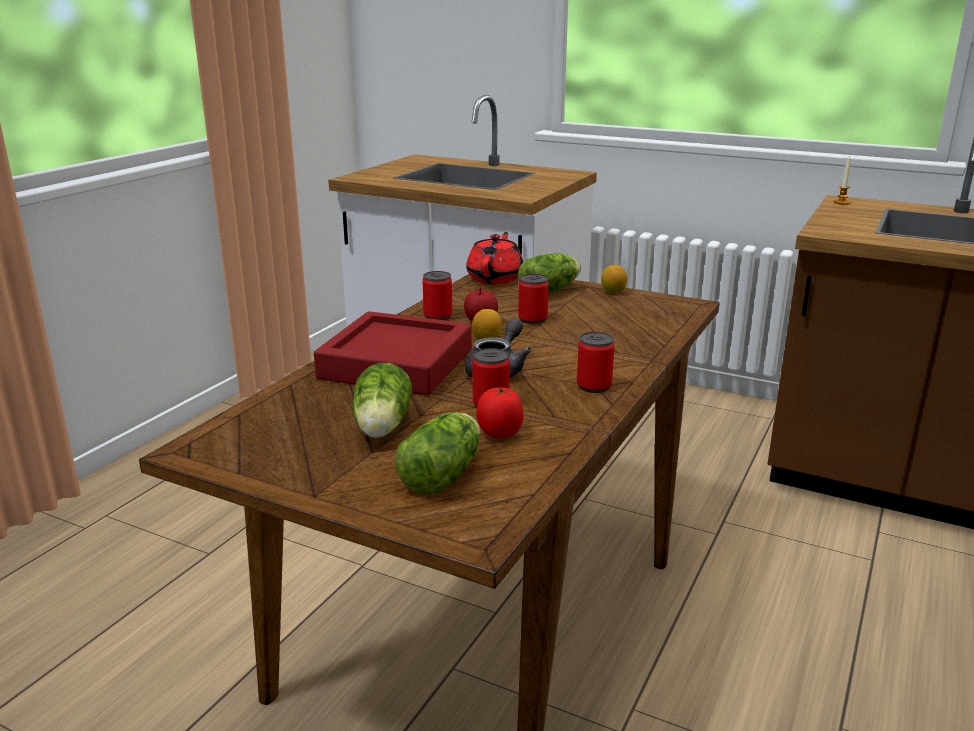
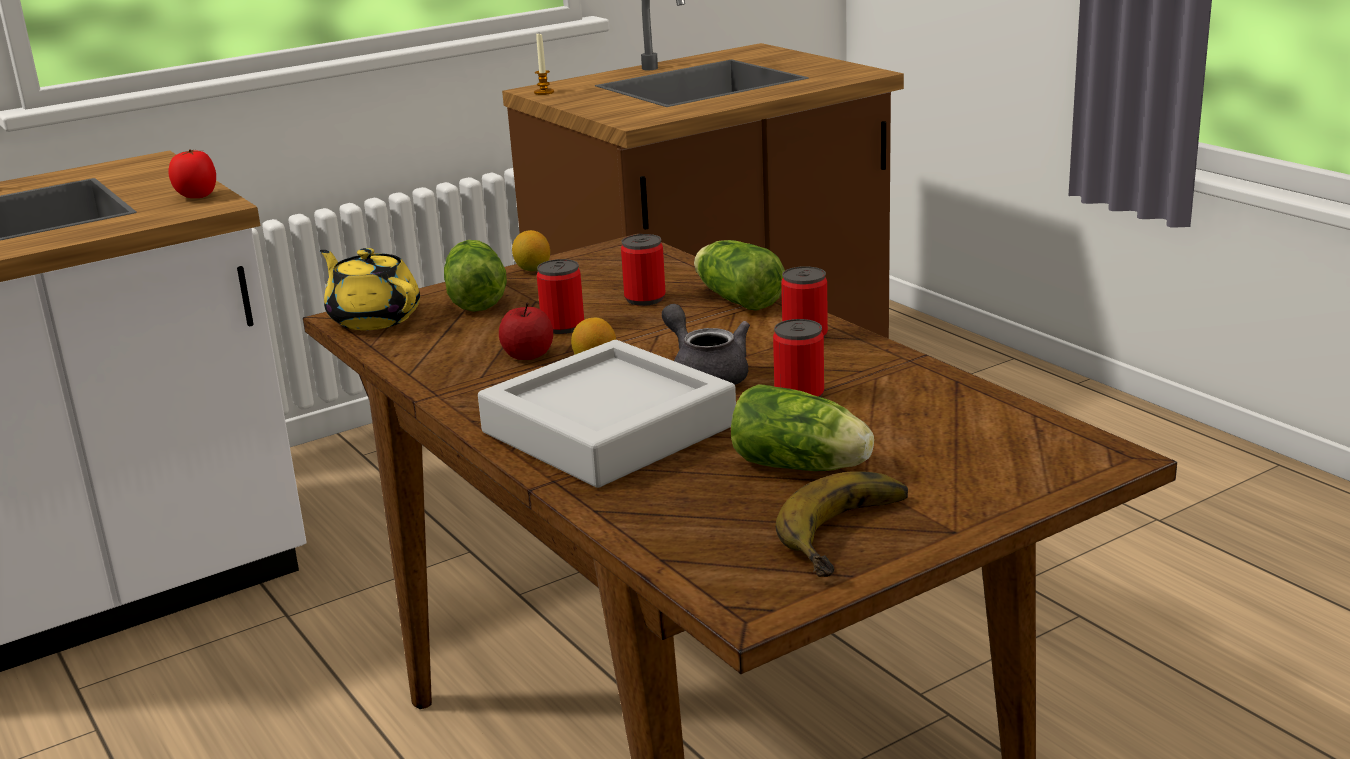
camera: 60 degrees left, 0 degrees up
red tray [314,311,472,395] -> grey tray [478,340,736,488]
lettuce [395,413,480,494] -> lettuce moved to [694,240,785,311]
can [423,271,452,320] -> can moved to [621,234,666,306]
red teapot [466,232,523,284] -> yellow teapot [320,248,420,330]
tomato [476,387,523,439] -> tomato moved to [169,149,216,198]
none -> banana [776,471,908,577]

